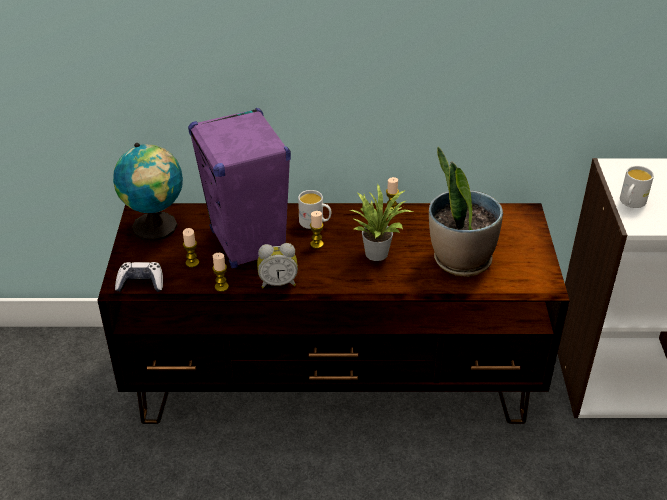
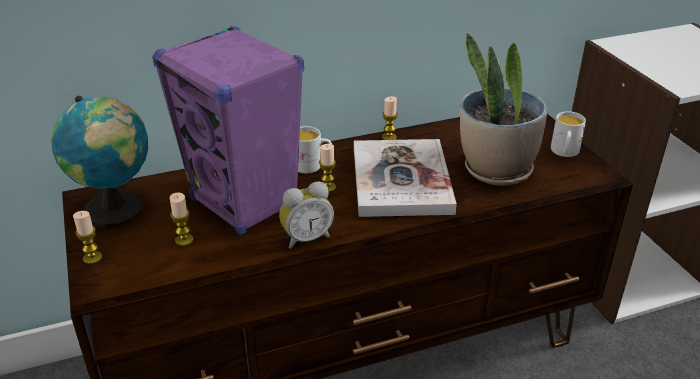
camera: 20 degrees left, 5 degrees down
game controller [115,262,163,292] -> none
candle [212,253,229,292] -> candle moved to [73,211,102,264]
potted plant [350,184,413,261] -> book [354,139,457,217]
white mug [620,166,654,208] -> white mug moved to [551,111,586,157]

